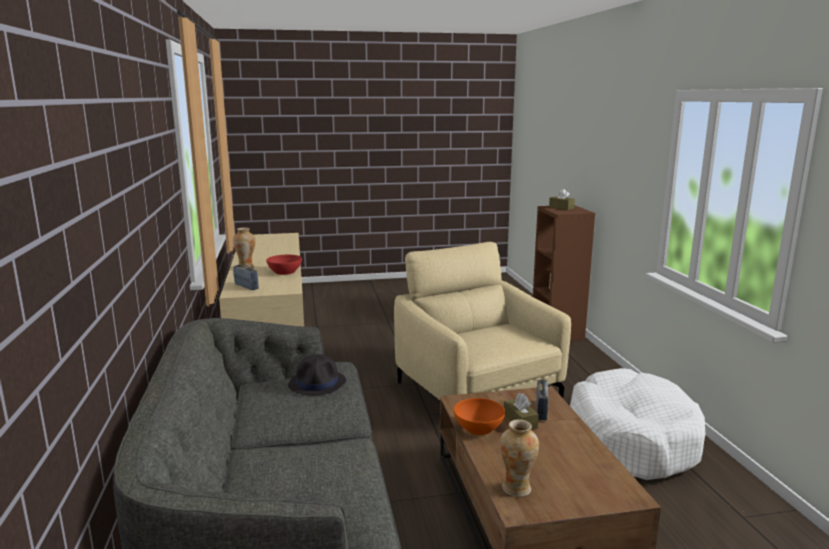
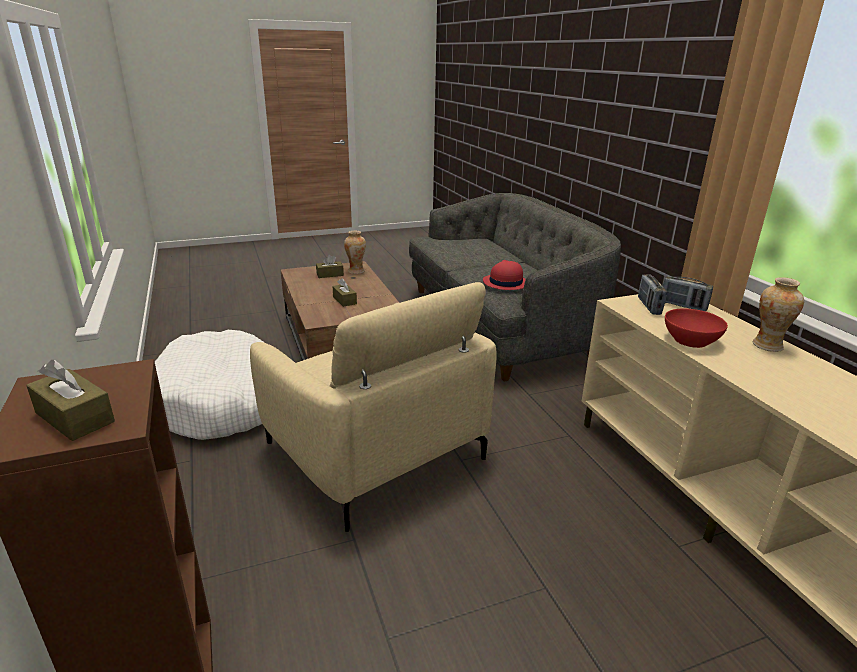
camera: 170 degrees right, 10 degrees up
black hat [288,354,346,395] -> red hat [483,260,526,290]
orange bowl [454,398,505,435] -> none
radio [537,379,548,420] -> radio moved to [638,274,667,315]
none -> brown tissue box [316,255,344,278]

